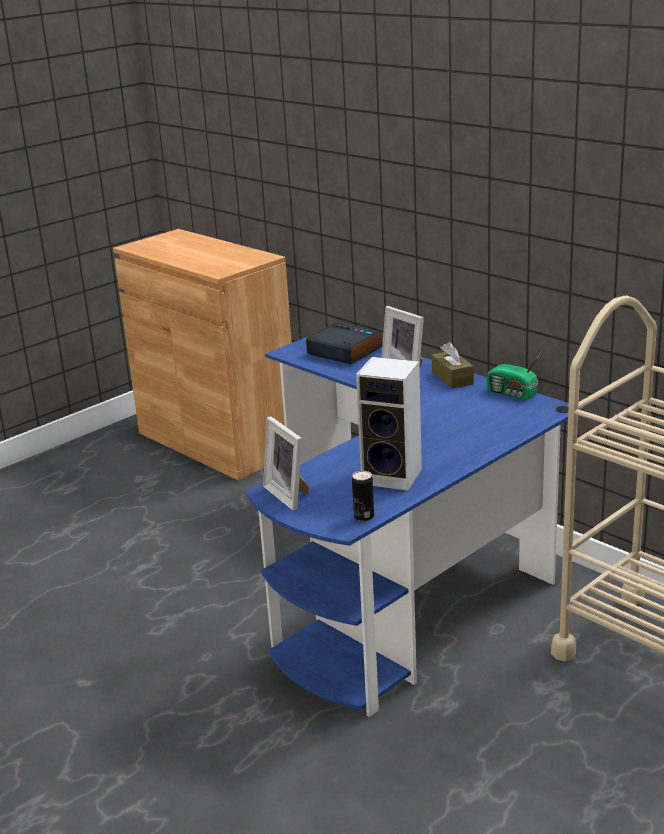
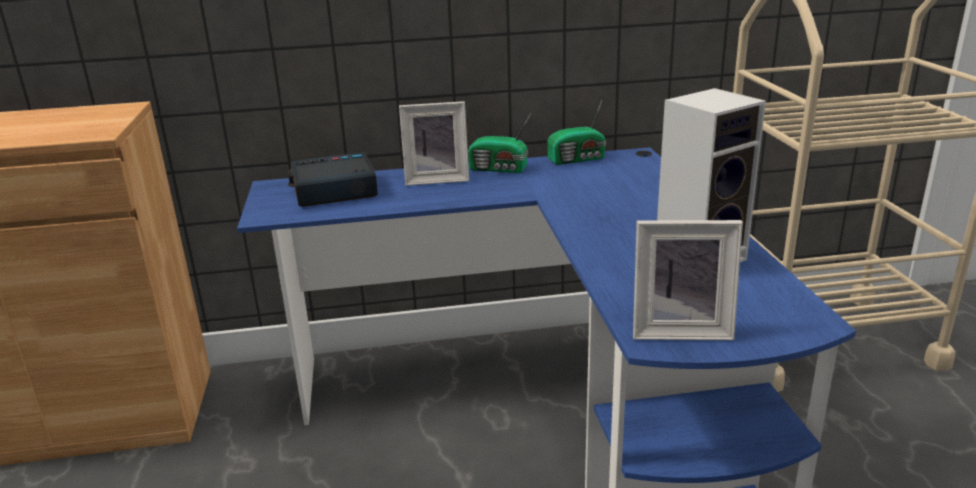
camera: 55 degrees left, 0 degrees up
can [352,471,374,521] -> none
brown tissue box [432,342,474,389] -> radio [468,113,531,173]

